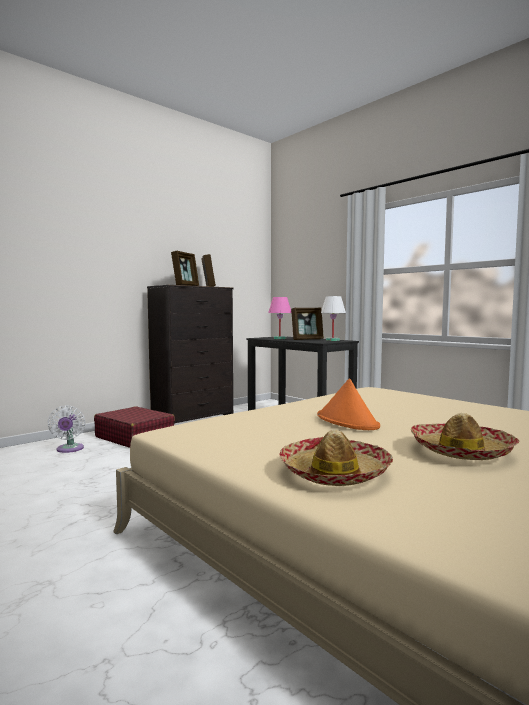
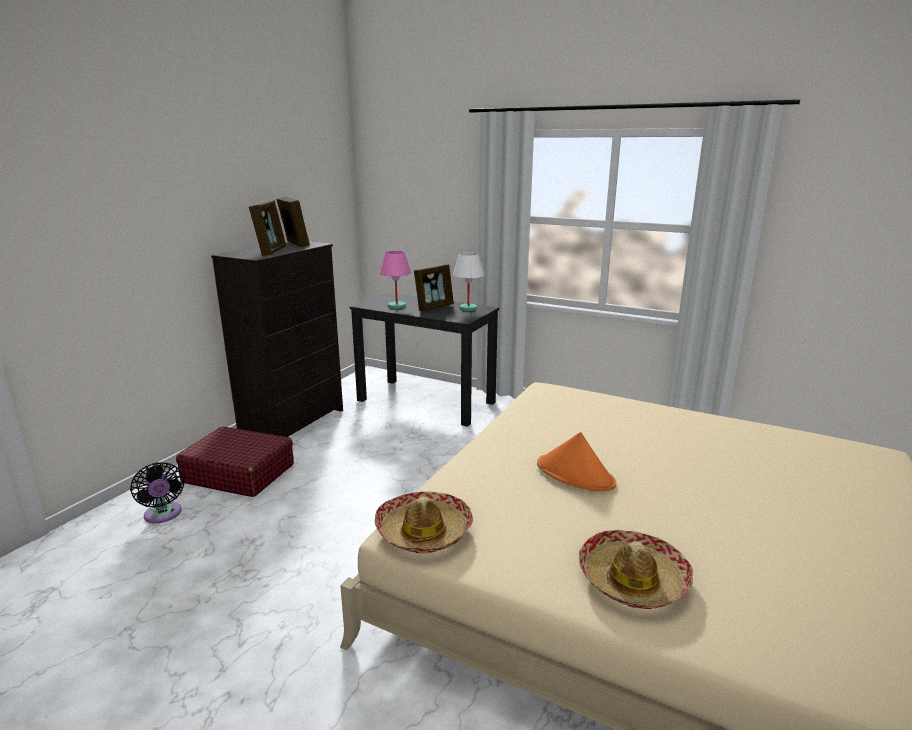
camera: 20 degrees left, 15 degrees up
white fan [48,405,85,453] -> black fan [130,462,185,523]
hat [411,413,520,460] -> hat moved to [375,492,473,553]

